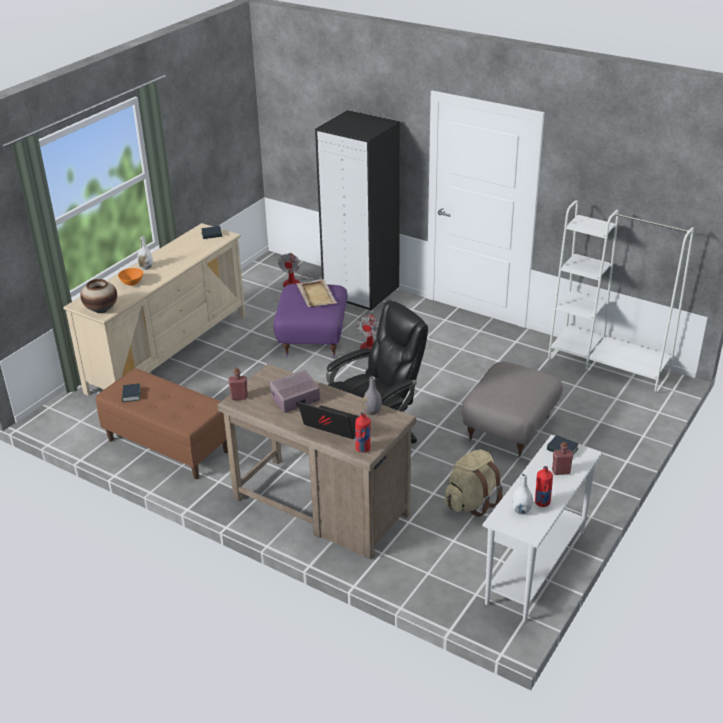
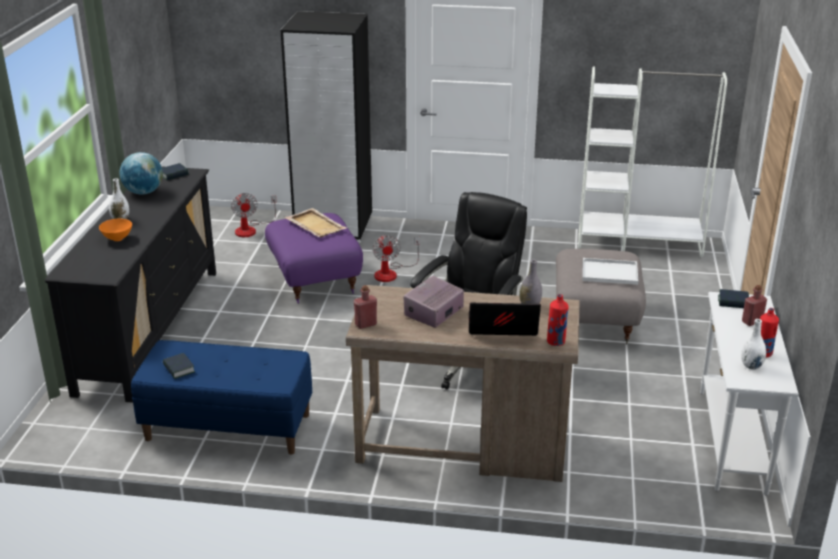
camera: 25 degrees left, 5 degrees down
beige dresser [63,223,246,395] -> black dresser [45,166,216,403]
vase [80,279,117,313] -> none
brown bench [96,368,228,479] -> blue bench [131,340,312,455]
beige backpack [445,449,503,517] -> none
none -> globe [119,152,163,195]
none -> white tray [582,258,638,285]

